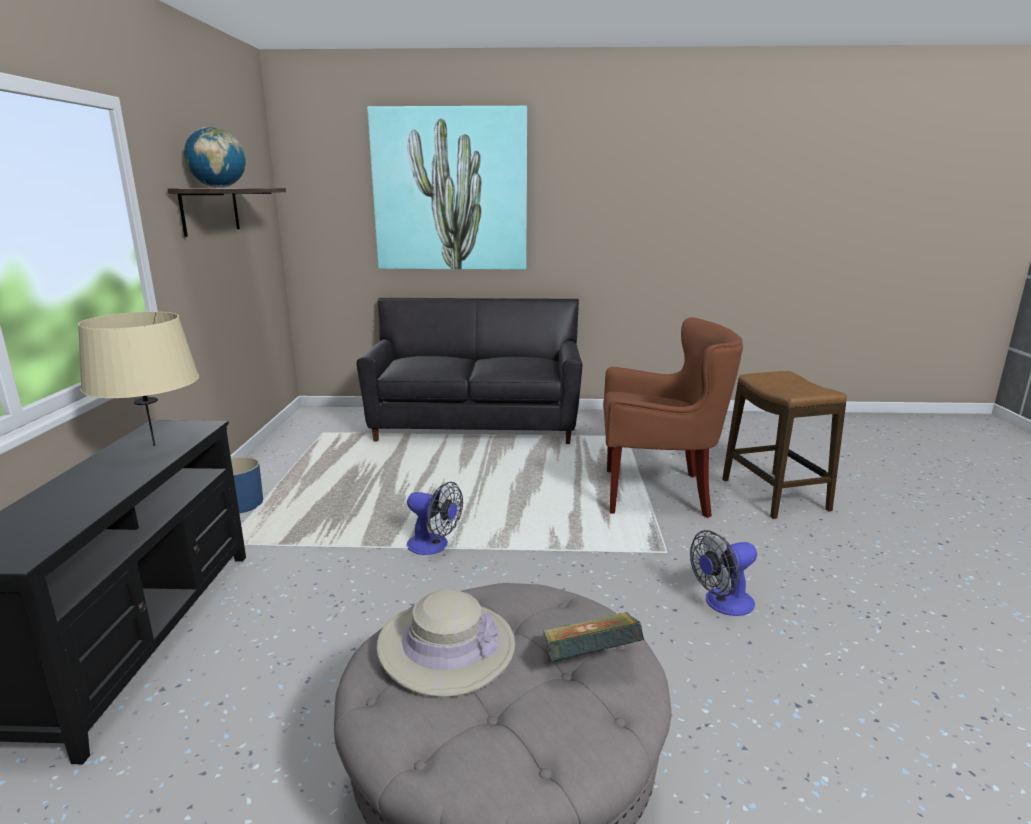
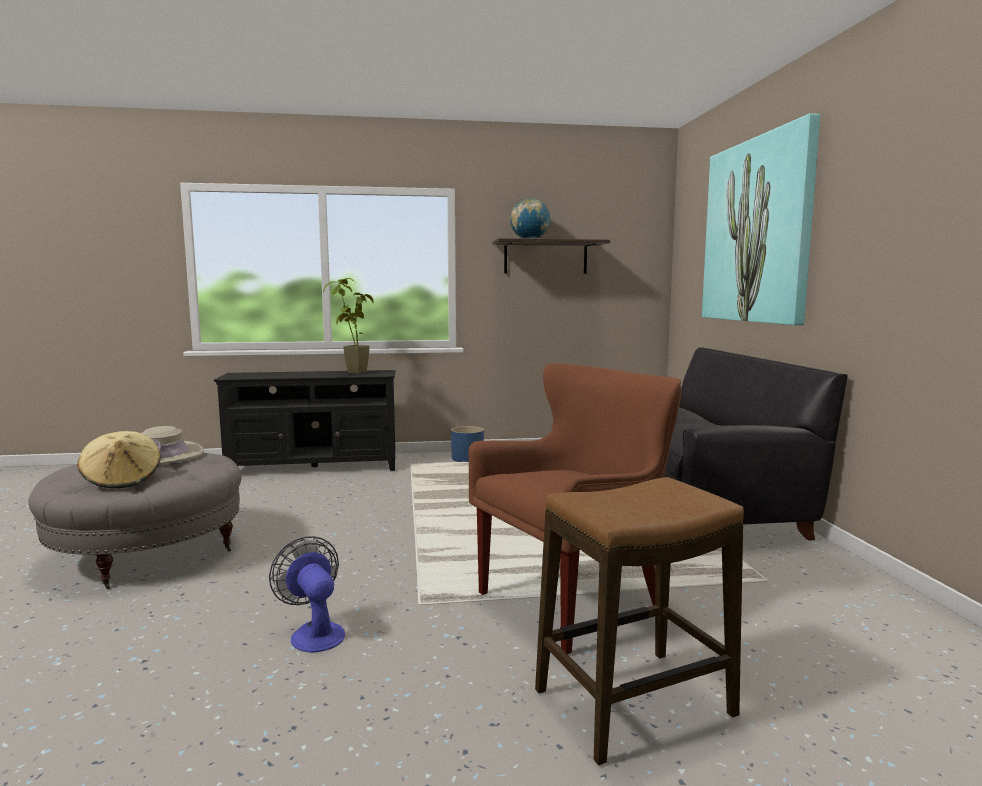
camera: 80 degrees right, 10 degrees down
beige table lamp [78,312,199,446] -> potted plant [323,278,374,374]
fan [407,482,463,555] -> none
book [543,612,644,662] -> beige hat [77,431,161,488]
brown armchair [603,317,743,518] -> brown armchair turned 120 degrees counterclockwise [469,363,682,654]

